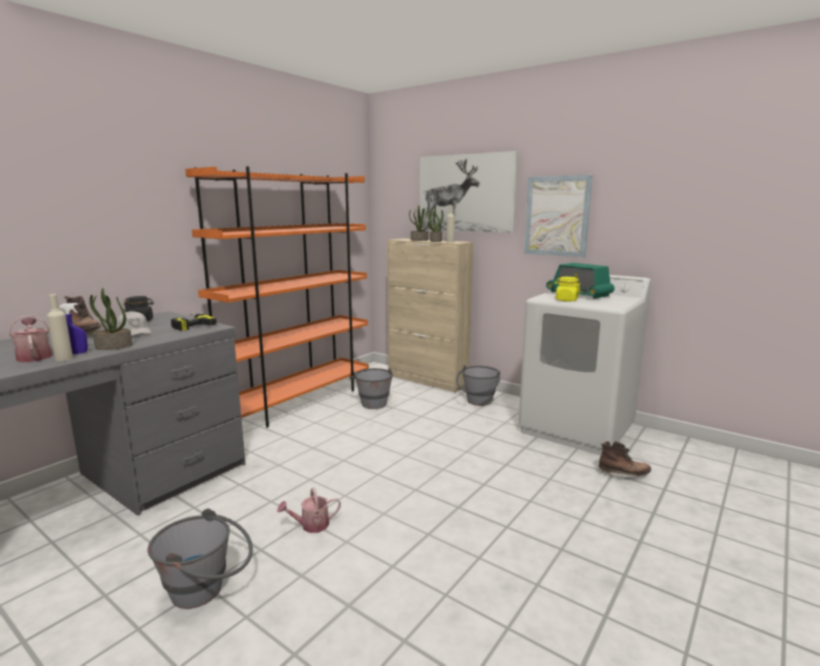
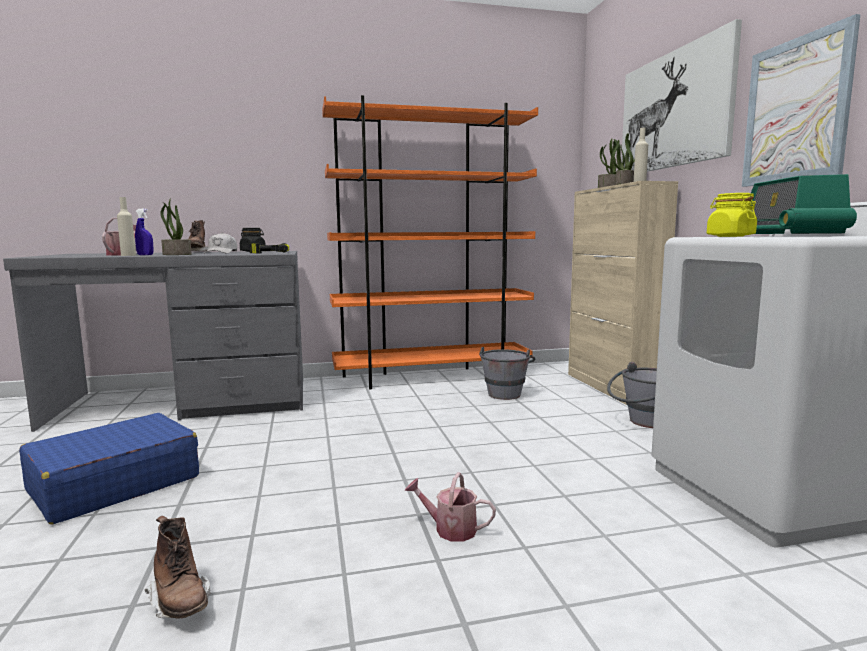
camera: 40 degrees right, 5 degrees down
grey bucket [148,508,253,609] -> blue suitcase [19,413,199,525]
watering can [277,488,341,533] -> watering can moved to [405,472,496,541]
brown boot [599,441,651,478] -> brown boot moved to [145,516,210,619]

